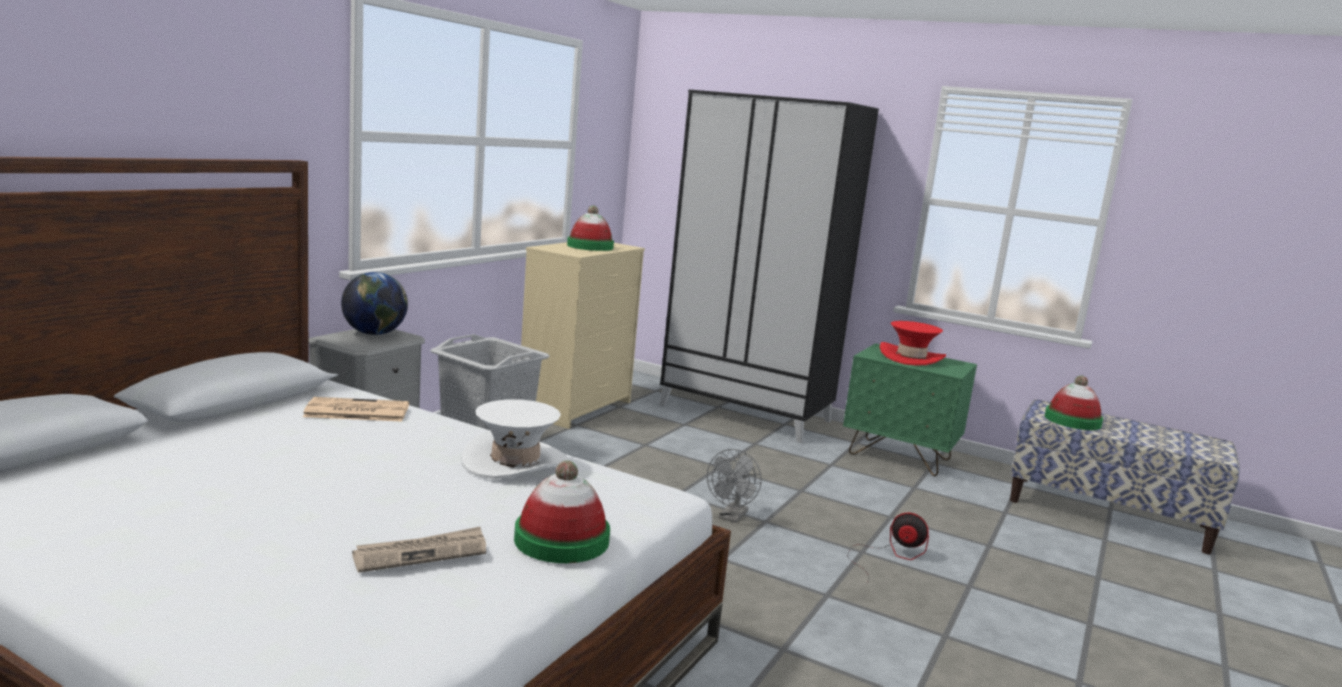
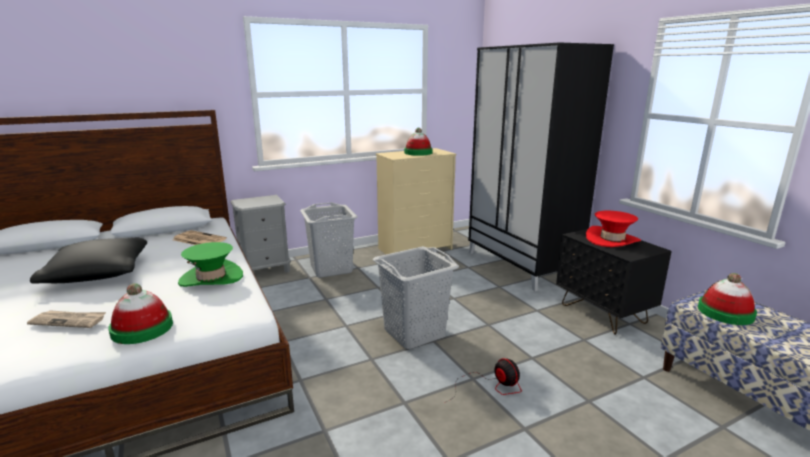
camera: 35 degrees right, 5 degrees up
globe [341,272,408,335] -> none
white hat [461,399,569,479] -> green hat [178,242,243,287]
grey fan [707,449,762,523] -> grey laundry basket [373,246,459,349]
green nightstand [843,343,977,476] -> black nightstand [556,226,672,335]
none -> black pillow [30,238,147,284]

